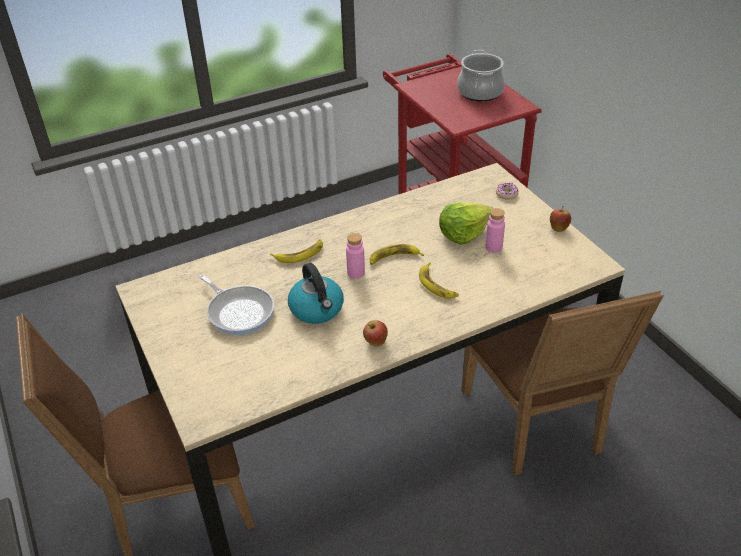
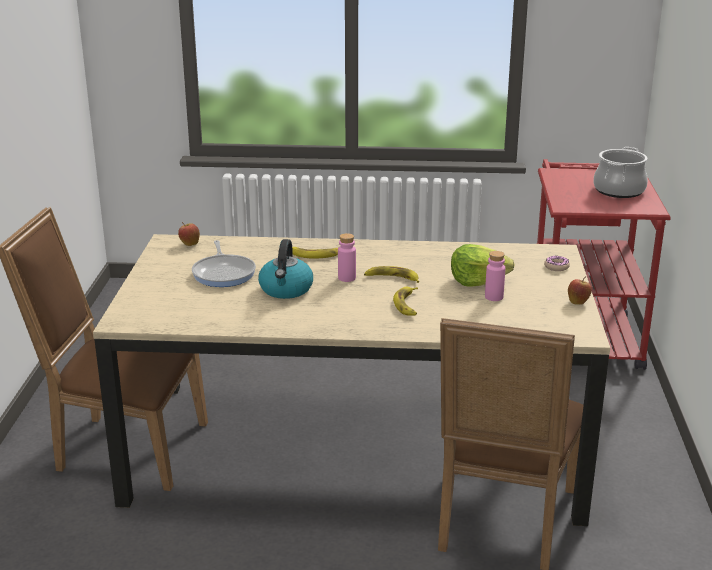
camera: 30 degrees right, 15 degrees down
apple [363,320,388,347] -> apple moved to [178,222,200,246]

